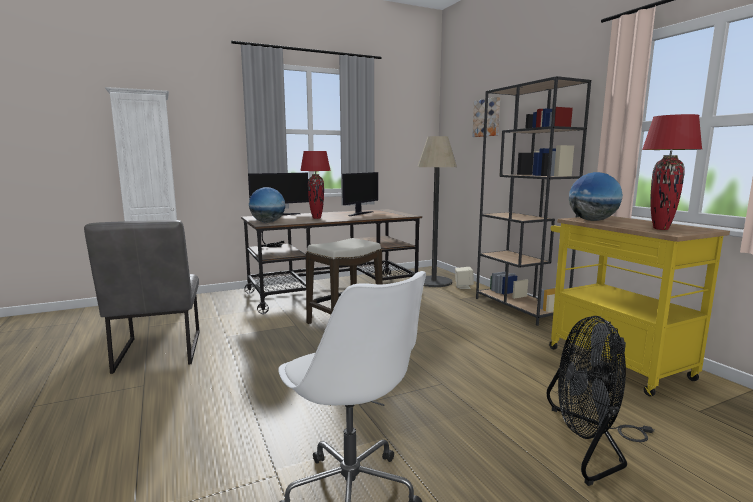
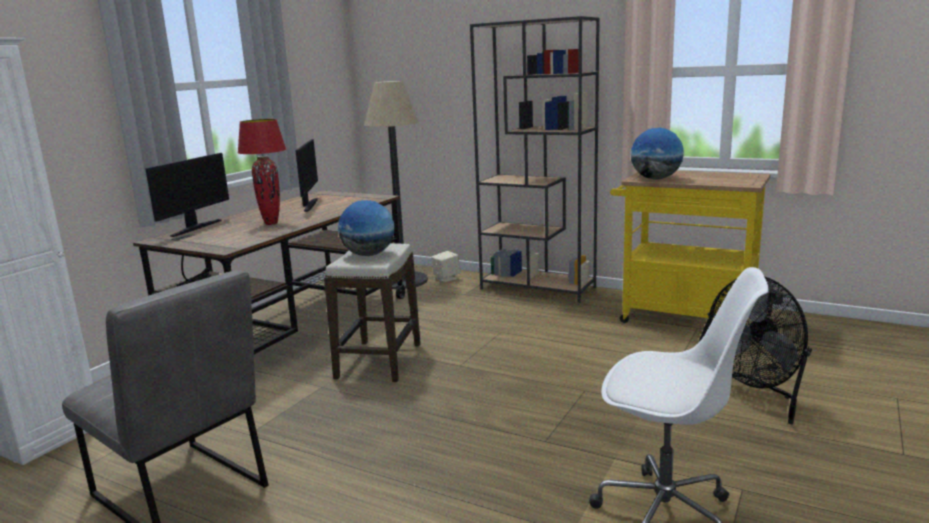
camera: 35 degrees left, 5 degrees up
globe [249,187,285,223] -> globe moved to [338,200,394,256]
picture [472,97,500,137] -> none
red table lamp [642,114,702,230] -> none

